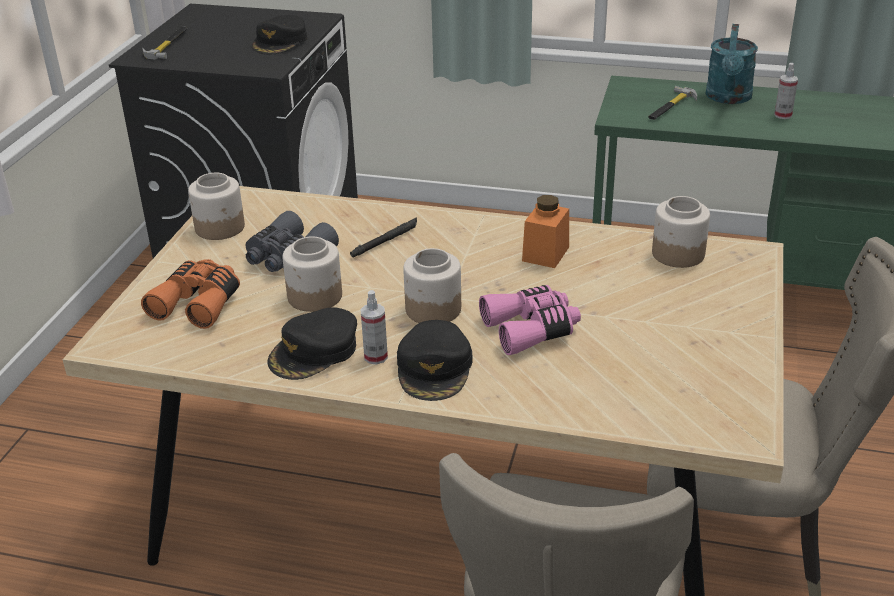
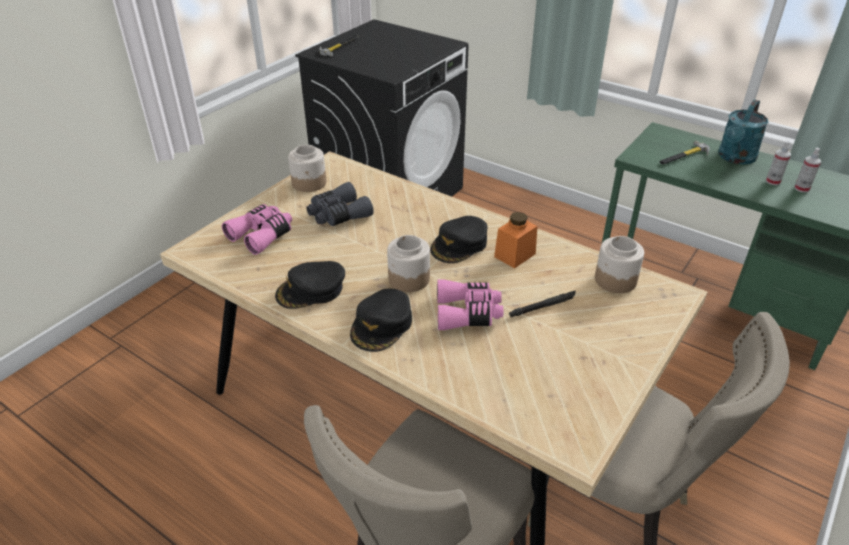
camera: 20 degrees right, 5 degrees up
orange binoculars [141,259,240,329] -> pink binoculars [222,204,292,255]
black cap [252,15,307,54] -> black cap moved to [430,216,487,263]
jar [282,236,342,312] -> none
black flashlight [350,217,417,257] -> black flashlight moved to [509,290,576,317]
spray bottle [360,290,388,364] -> spray bottle moved to [794,147,821,193]

